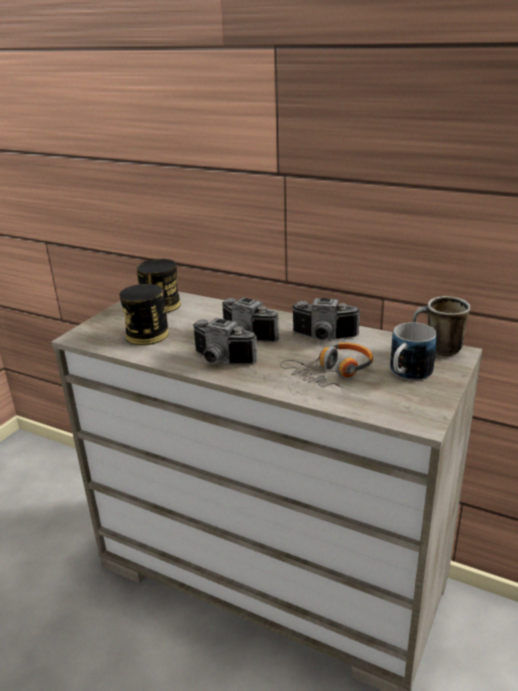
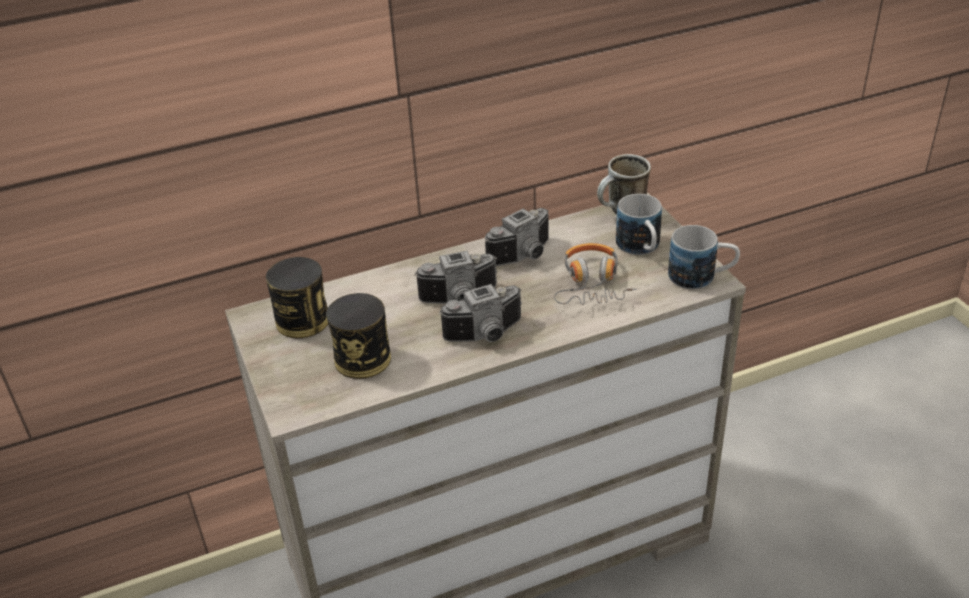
camera: 50 degrees left, 10 degrees up
none -> mug [668,225,740,289]

